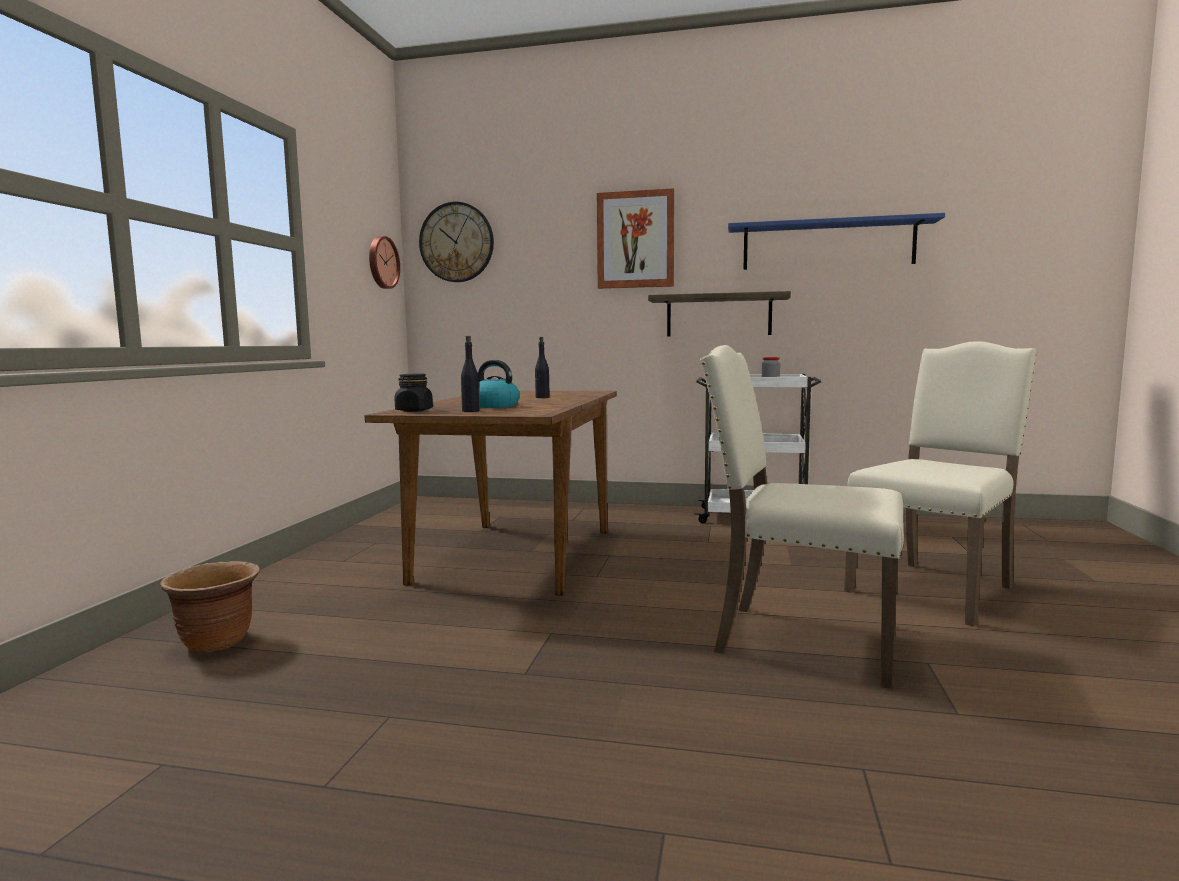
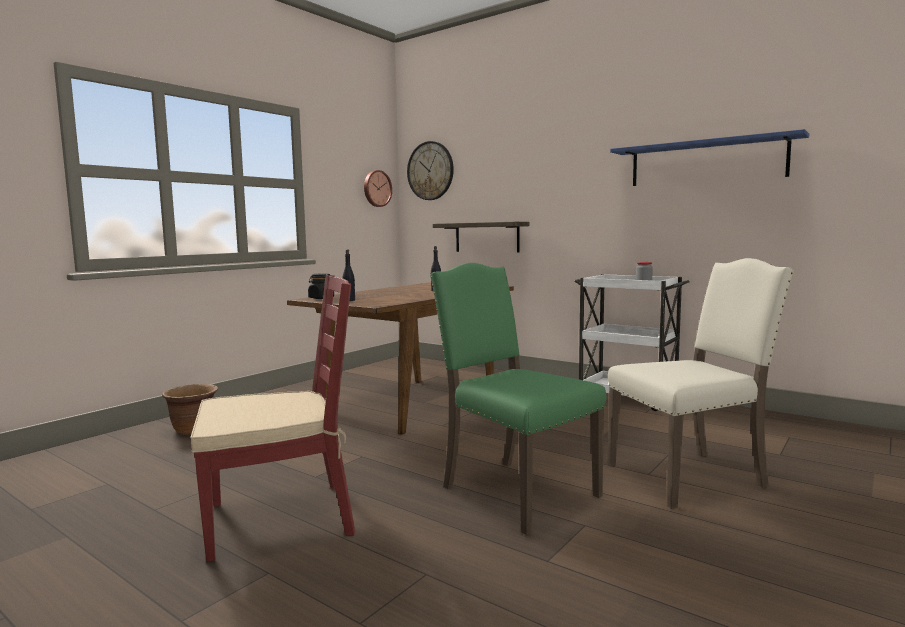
camera: 25 degrees right, 0 degrees up
kettle [477,360,520,408] -> none
picture [597,188,674,289] -> none
shelf [648,291,791,337] -> shelf moved to [433,222,529,252]
beige chair [700,345,904,689] -> green chair [430,263,606,535]
none -> red chair [190,275,355,562]

